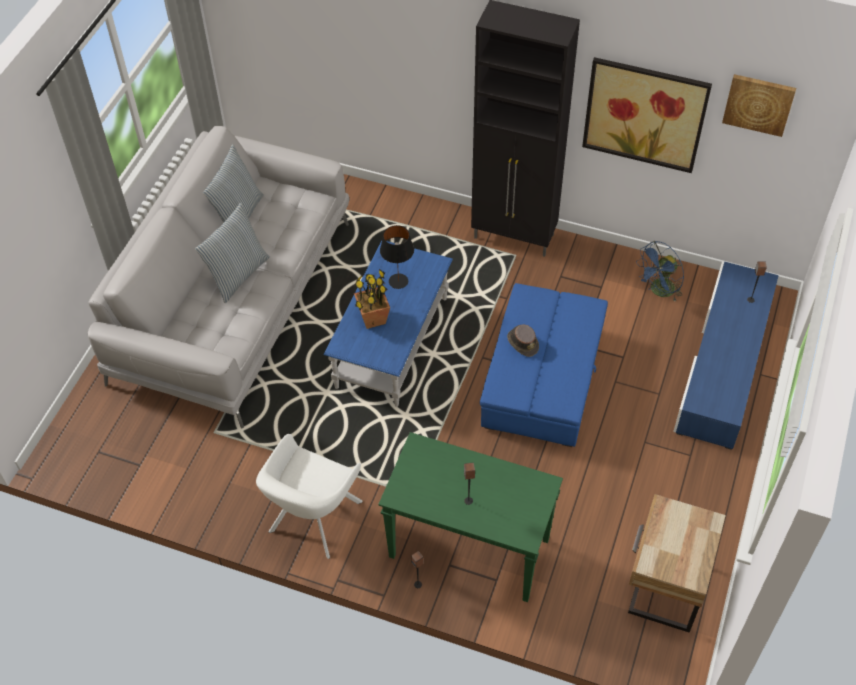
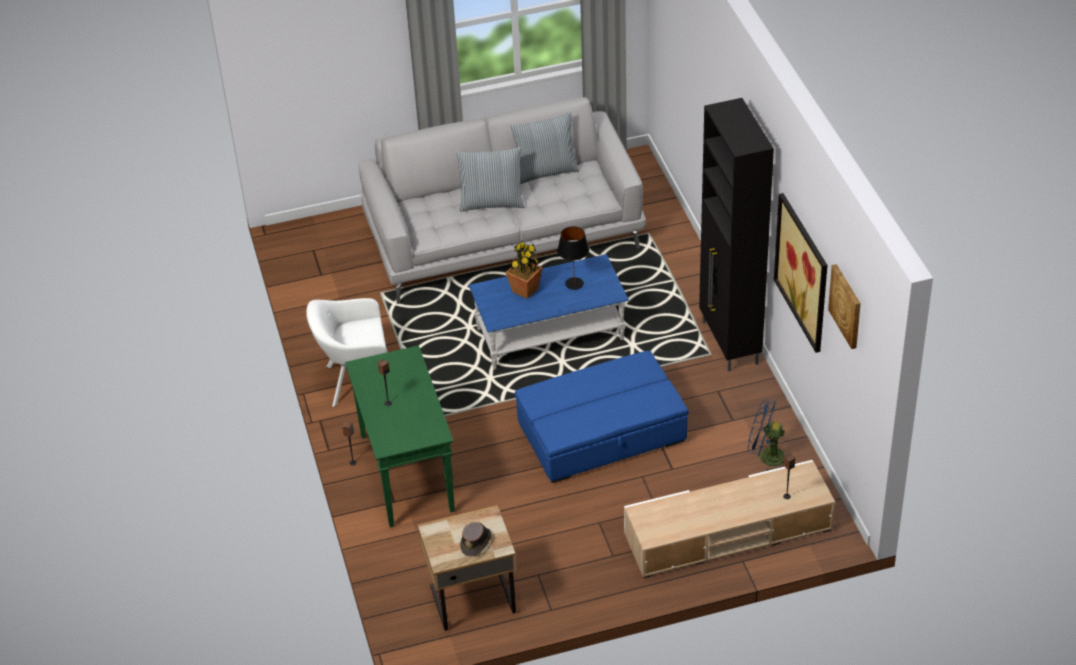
camera: 55 degrees right, 10 degrees down
brown hat [507,325,539,357] -> brown hat moved to [460,522,491,557]
blue tv stand [673,261,779,450] -> beige tv stand [624,460,835,578]

